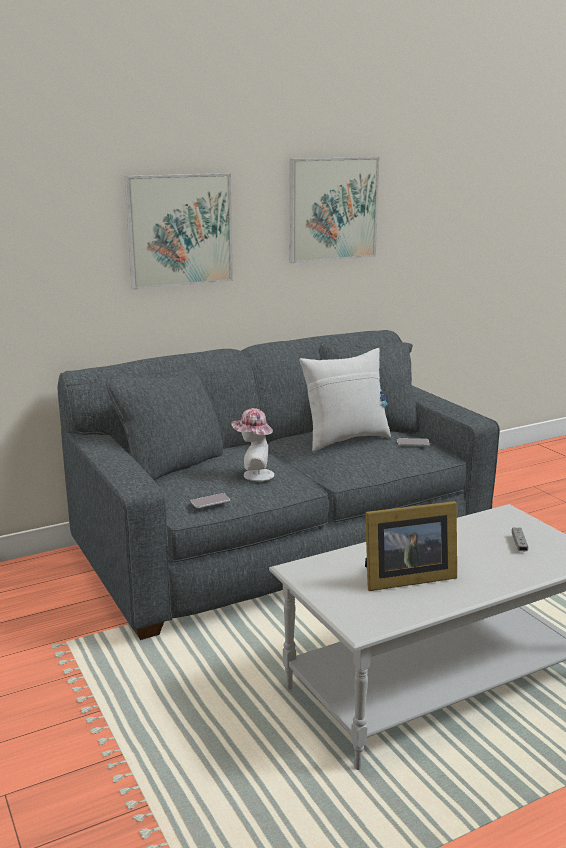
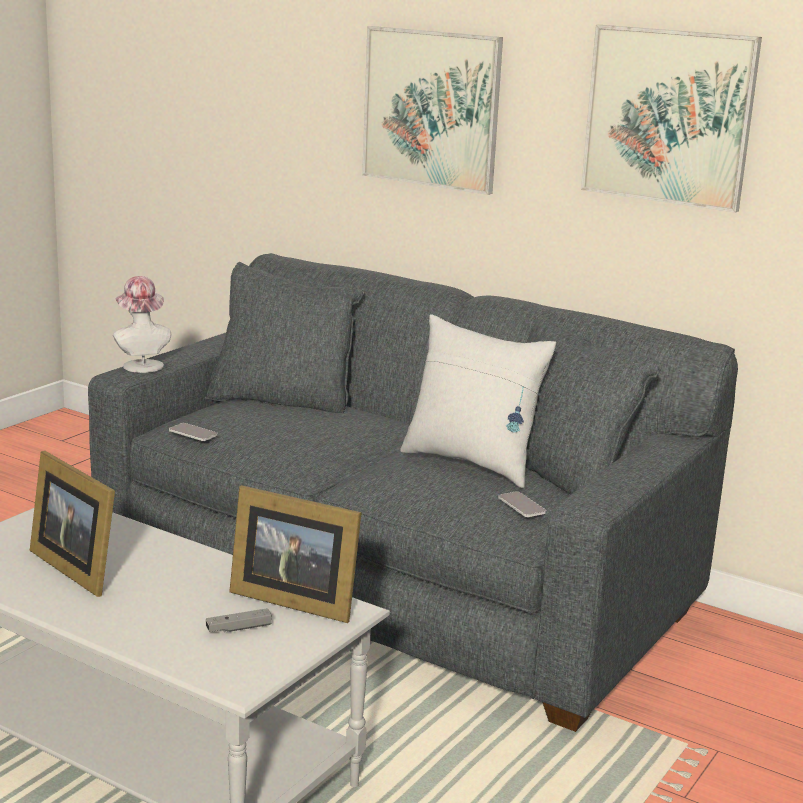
camera: 60 degrees right, 0 degrees up
hat [231,408,274,481] -> hat moved to [113,276,172,373]
none -> picture frame [229,485,362,623]

